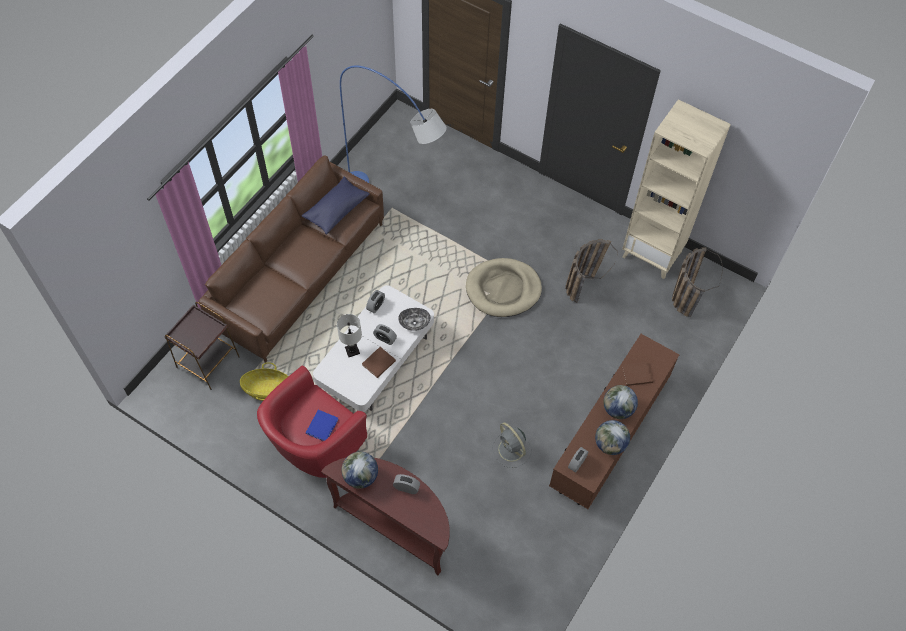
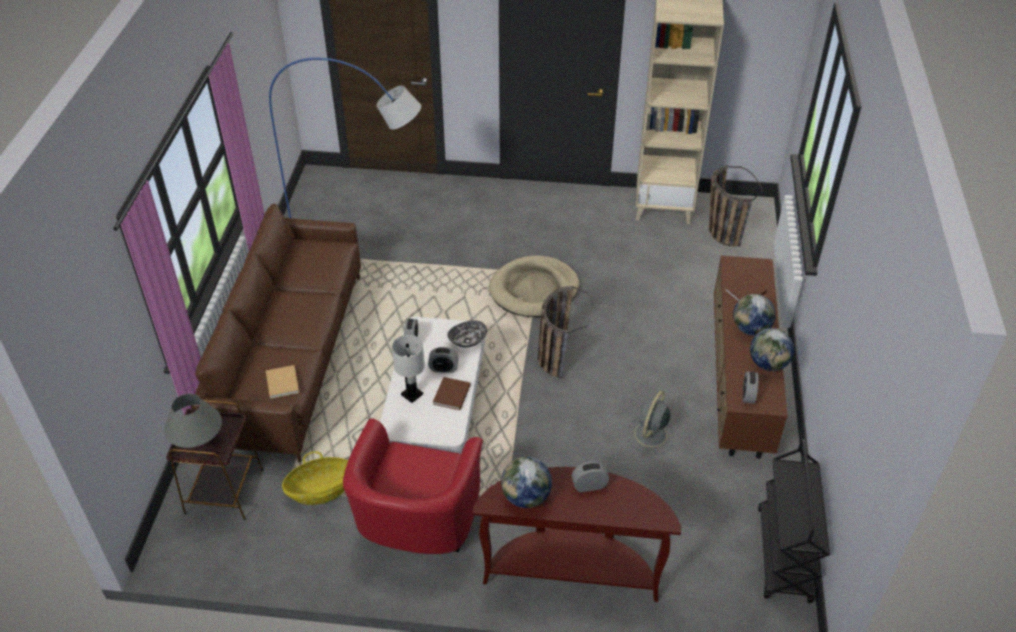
camera: 25 degrees left, 15 degrees down
blue pillow [301,176,370,235] -> none
blue book [306,410,339,441] -> none
grey fan [492,423,532,468] -> grey fan turned 90 degrees clockwise [627,391,674,455]
basket [565,239,618,303] -> basket moved to [538,286,593,378]
none -> grey table lamp [164,394,222,448]
none -> beige book [266,365,299,399]
none -> black cart [758,439,830,603]

